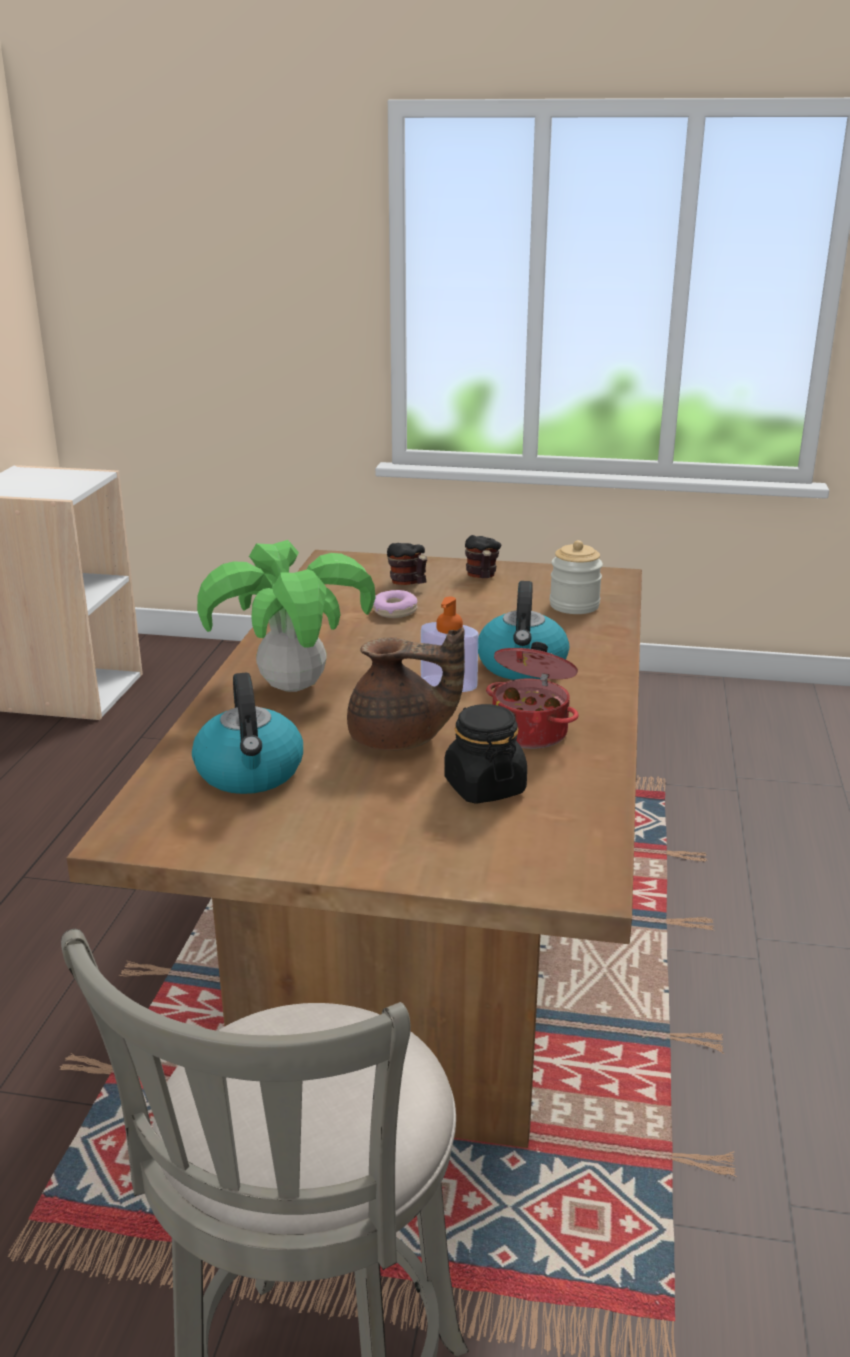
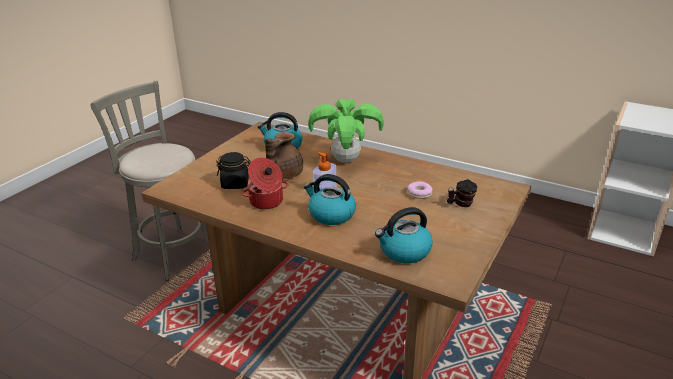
camera: 110 degrees right, 5 degrees up
mug [465,535,501,578] -> none
jar [550,540,603,614] -> kettle [375,207,433,263]

